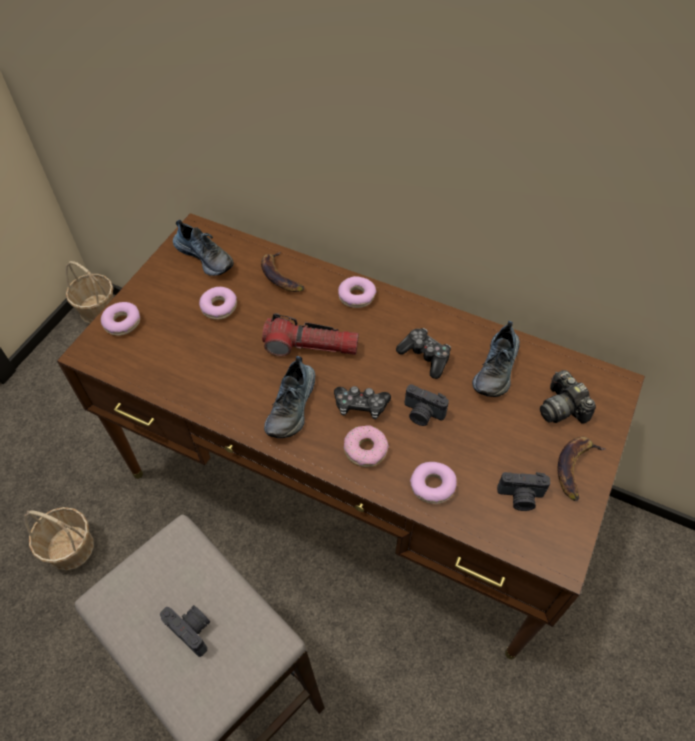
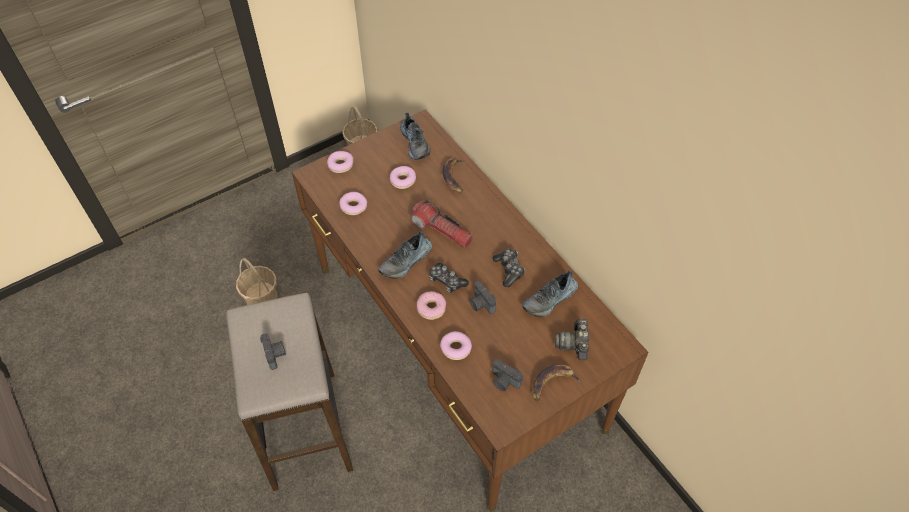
camera: 30 degrees right, 0 degrees up
donut [338,276,376,308] -> donut moved to [339,192,367,215]

